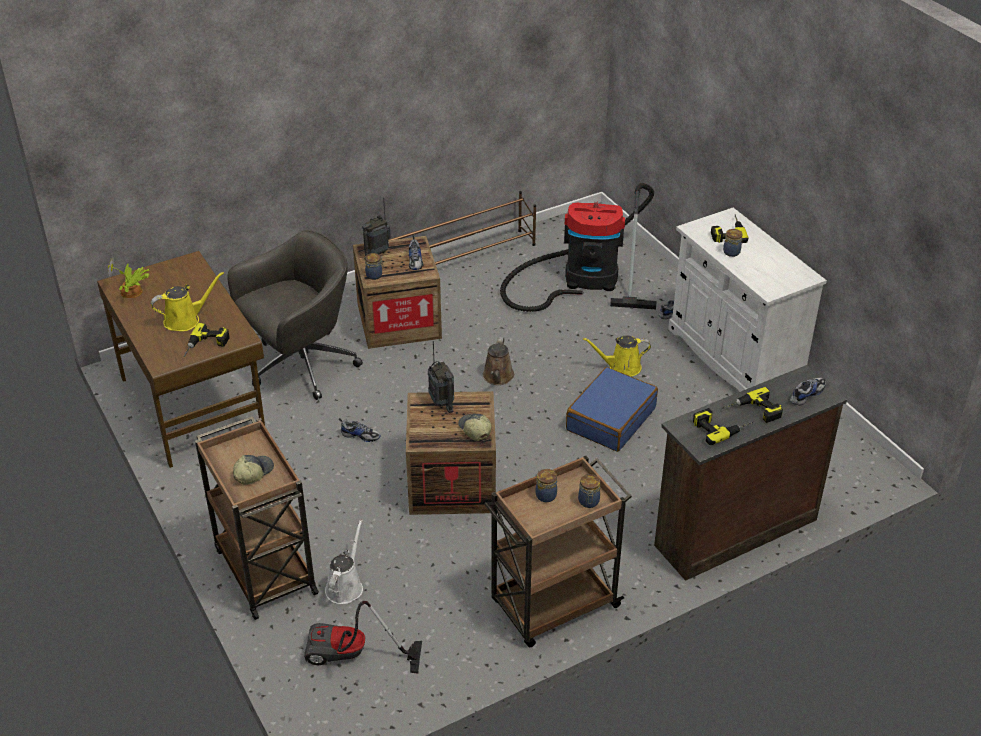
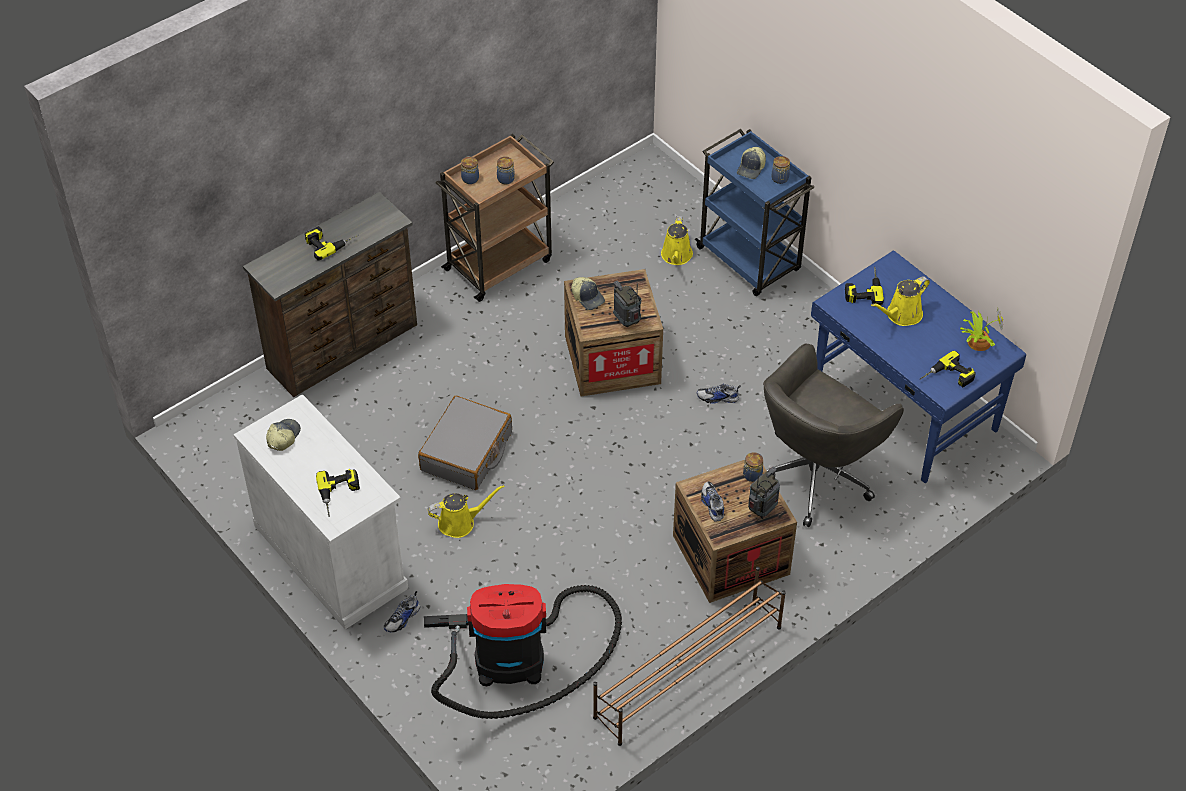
camera: 170 degrees right, 10 degrees up
brown desk [97,251,265,468] -> blue desk [811,250,1026,483]
brown cart [195,416,319,620] -> blue cart [695,129,814,296]
vacuum cleaner [304,601,422,674] -> none
white watering can [325,519,363,604] -> yellow watering can [661,216,693,265]
brown watering can [483,337,514,385] -> none
blue suitcase [566,367,658,452] -> grey suitcase [418,396,512,490]
power drill [693,408,754,445] -> power drill moved to [920,351,976,387]
jar [723,229,743,257] -> jar moved to [771,156,790,184]
shoe [790,378,826,405] -> none
none -> cap [266,419,301,451]

